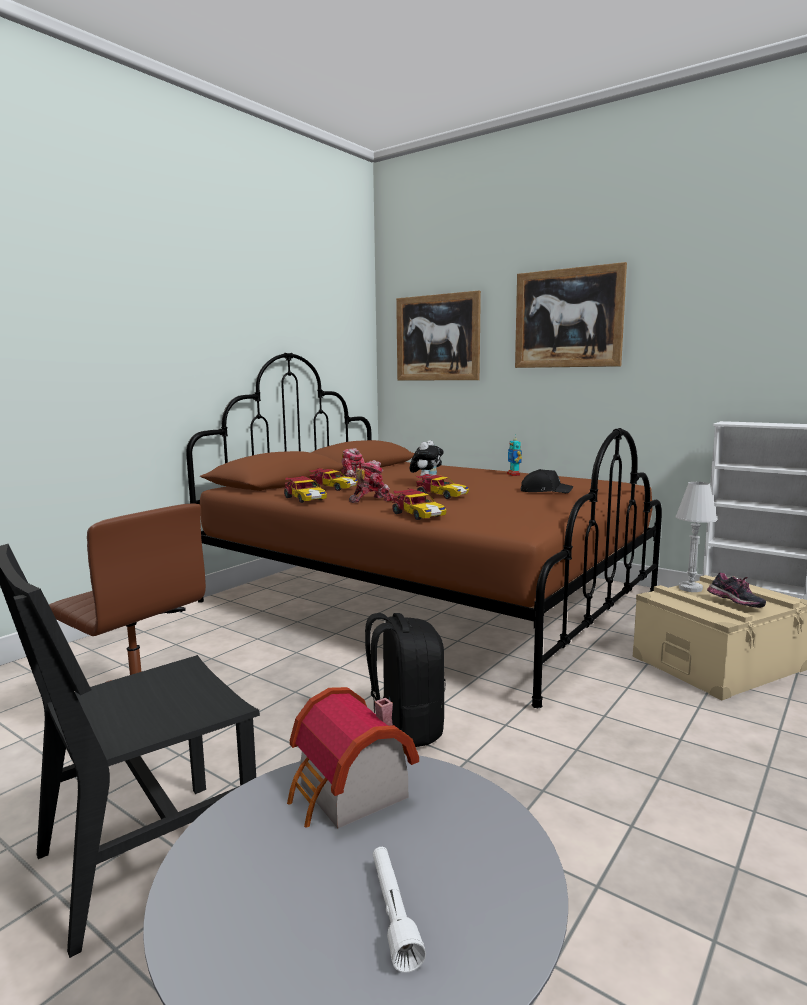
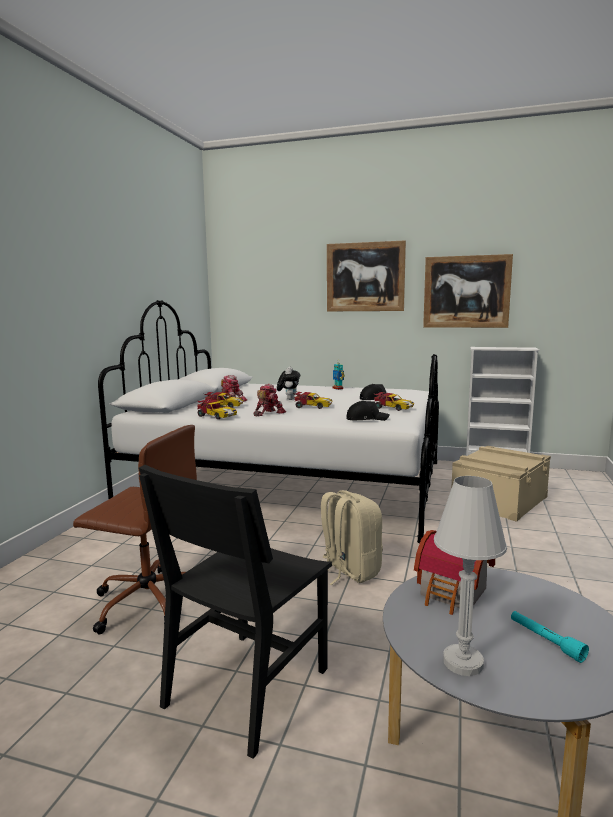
camera: 20 degrees left, 0 degrees up
brown bed [186,353,662,708] -> white bed [98,300,439,543]
black backpack [365,613,445,747] -> beige backpack [321,490,383,585]
white flashlight [373,847,426,973] -> turquoise flashlight [511,611,589,663]
toy car [392,488,447,520] -> toy car moved to [373,392,414,411]
picture [396,291,481,380] -> picture moved to [423,254,513,328]
white table lamp [676,482,718,592] -> white table lamp moved to [434,476,507,676]
shoe [707,573,766,608] -> none
none -> black cap [346,401,390,421]

